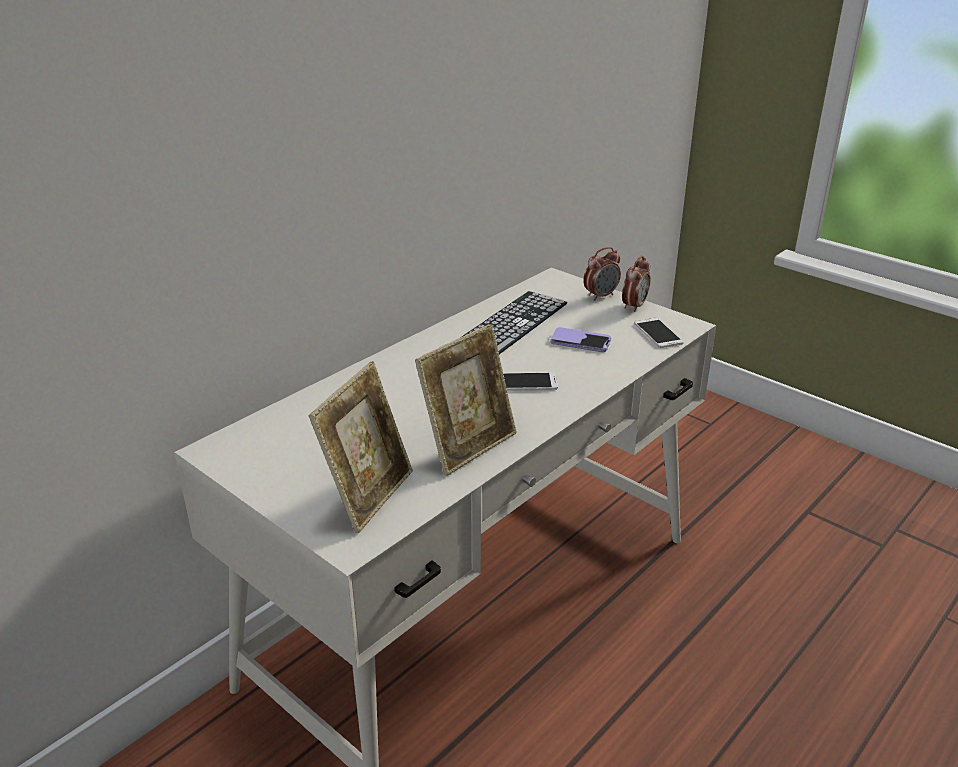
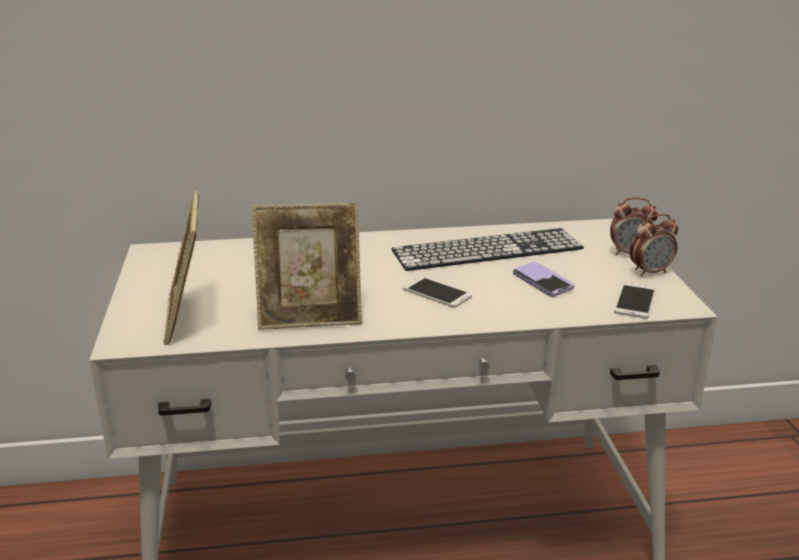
camera: 40 degrees right, 5 degrees down
picture frame [309,361,413,533] -> picture frame turned 105 degrees clockwise [163,191,199,345]

